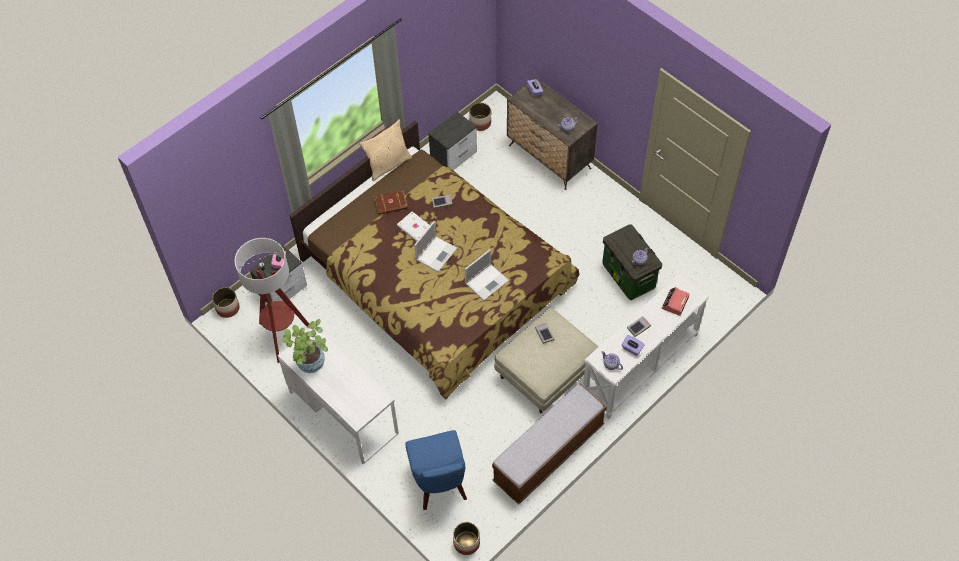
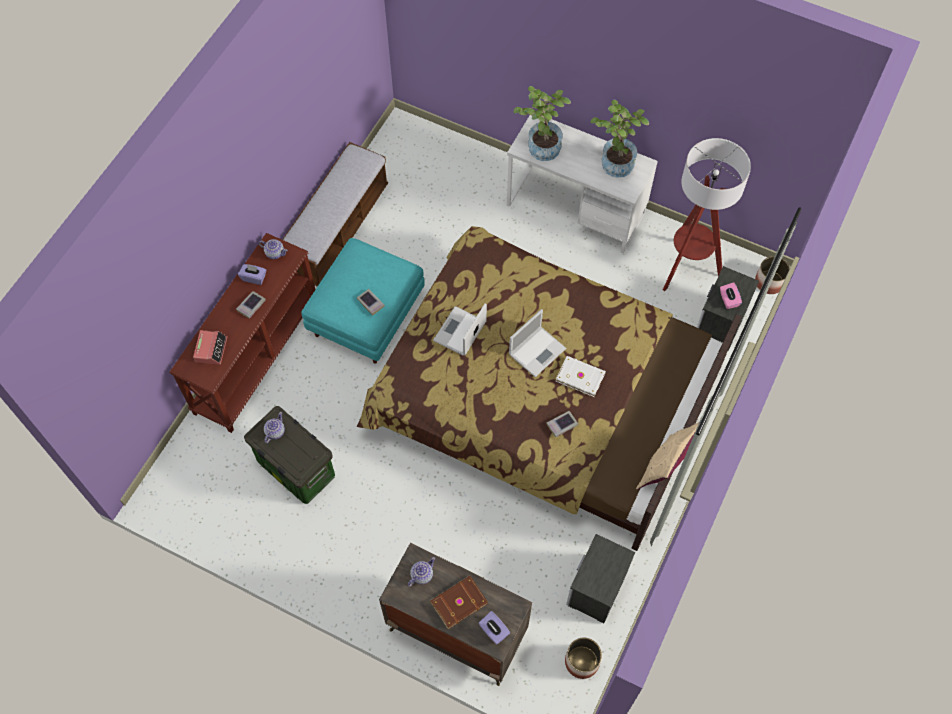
camera: 160 degrees right, 5 degrees up
brown book [374,190,408,215] -> brown book moved to [430,576,488,629]
blue chair [405,430,467,510] -> none
laptop [414,221,457,272] -> laptop turned 150 degrees counterclockwise [509,309,566,377]
planter [453,522,480,555] -> none
beige ottoman [494,308,598,413] -> turquoise ottoman [301,238,425,364]
white console table [583,274,709,419] -> brown console table [170,233,315,433]
none -> potted plant [514,86,571,161]

